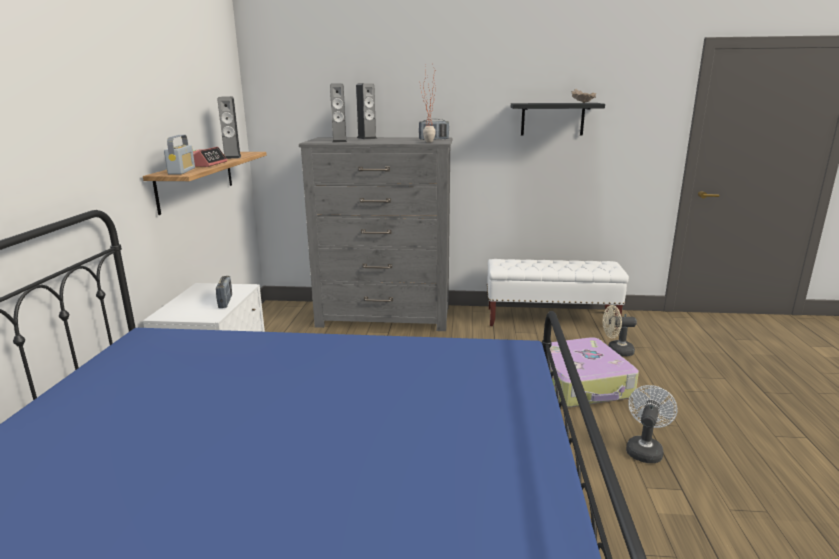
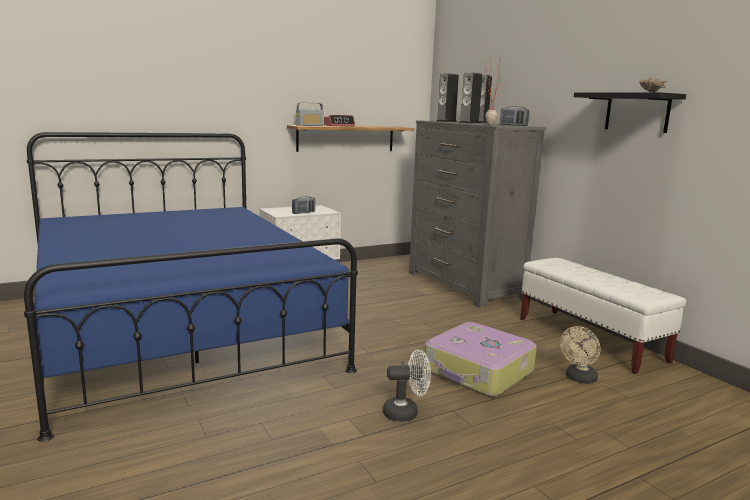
camera: 55 degrees right, 5 degrees down
speaker [217,96,241,159] -> speaker moved to [459,72,483,124]
beige fan [603,305,637,356] -> beige fan turned 105 degrees counterclockwise [560,326,600,384]

